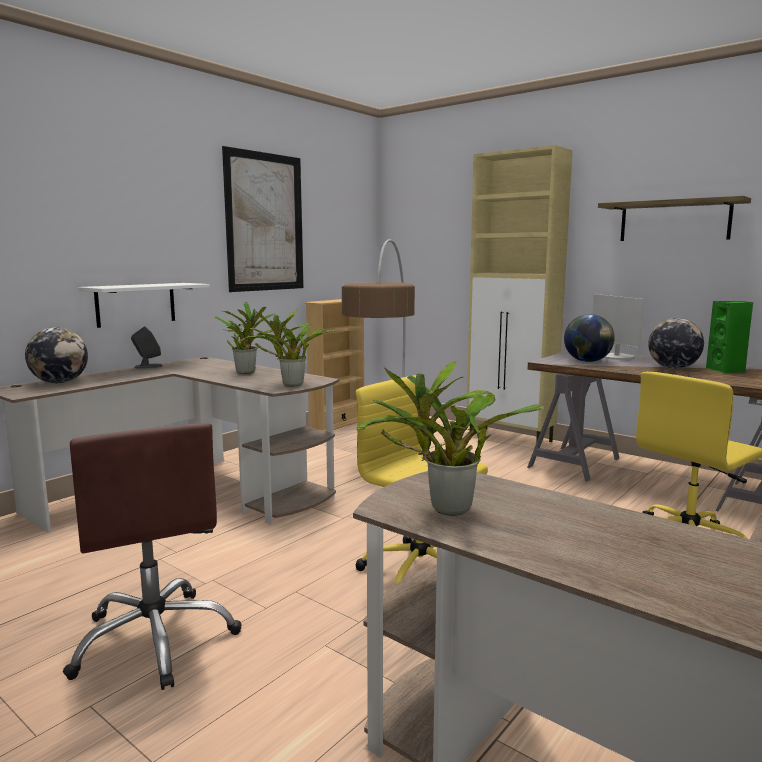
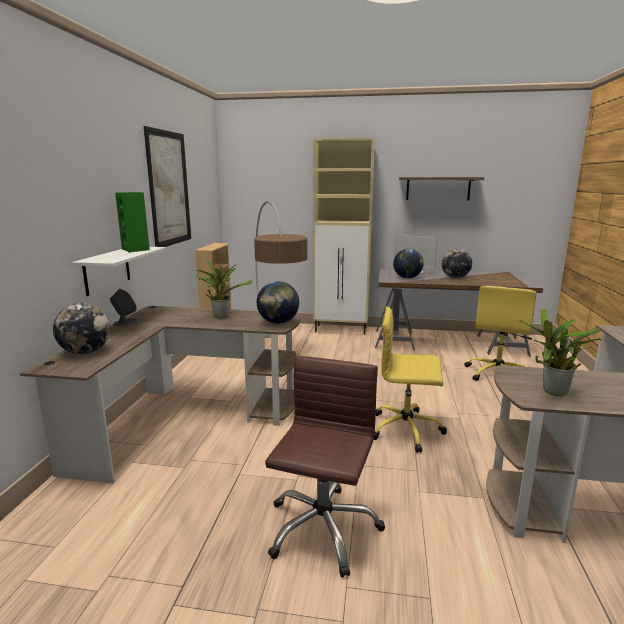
camera: 30 degrees left, 5 degrees up
brown office chair [63,423,242,690] -> brown office chair turned 105 degrees counterclockwise [265,356,385,578]
potted plant [241,310,335,387] -> globe [257,281,299,324]
green speaker [706,301,753,373] -> green speaker moved to [115,192,150,253]

